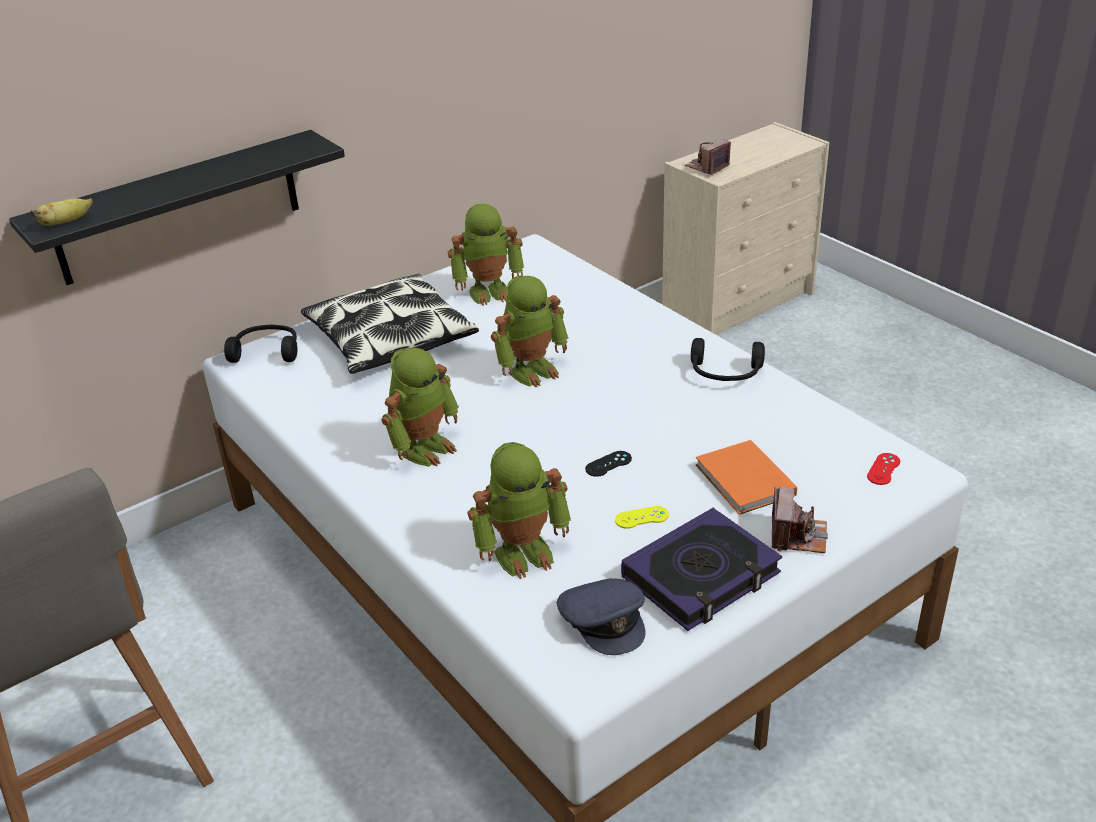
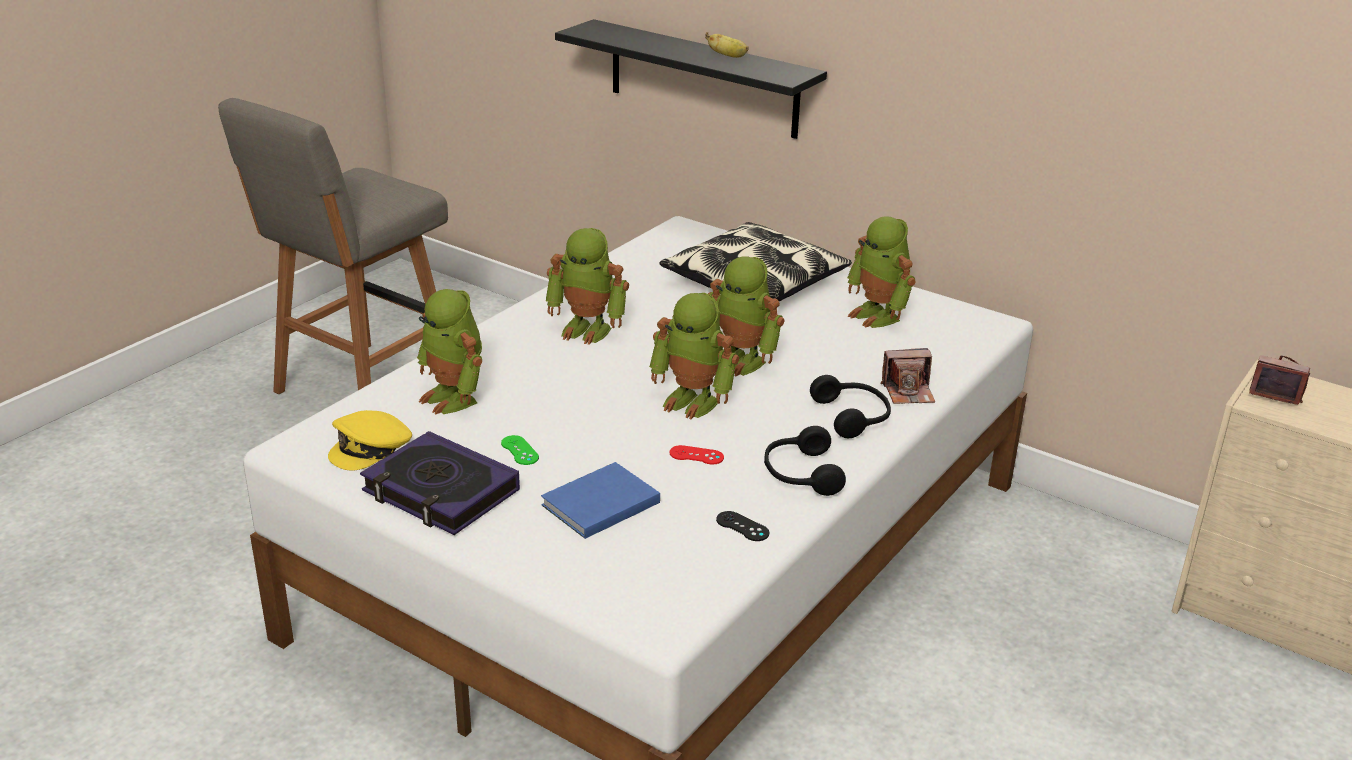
camera: 70 degrees right, 5 degrees down
banana [31,198,93,226] -> banana moved to [705,32,748,58]
black headphones [224,324,297,363] -> black headphones moved to [810,375,891,438]
grey cap [556,578,646,655] -> yellow cap [328,410,412,471]
black game controller [585,451,632,477] -> black game controller moved to [716,511,769,541]
yellow game controller [615,506,669,529] -> green game controller [501,435,539,465]
orange book [695,440,797,515] -> blue book [541,462,660,539]
camera [772,487,828,553] -> camera moved to [881,348,935,404]
red game controller [867,453,900,485] -> red game controller moved to [669,445,724,464]
none -> toy robot [649,293,739,419]

